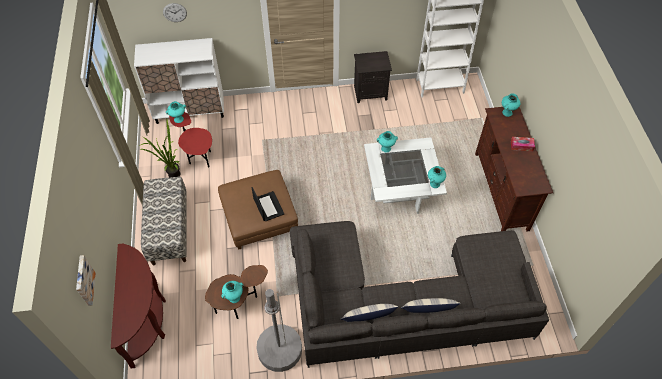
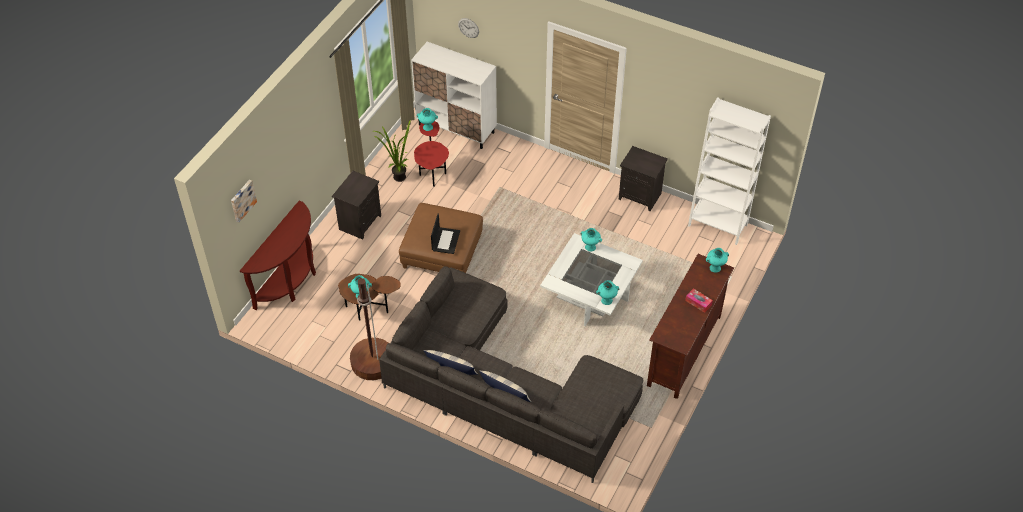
camera: 35 degrees right, 5 degrees down
bench [141,177,187,266] -> black nightstand [332,171,381,240]
grey floor lamp [256,289,302,372] -> brown floor lamp [350,278,388,380]

